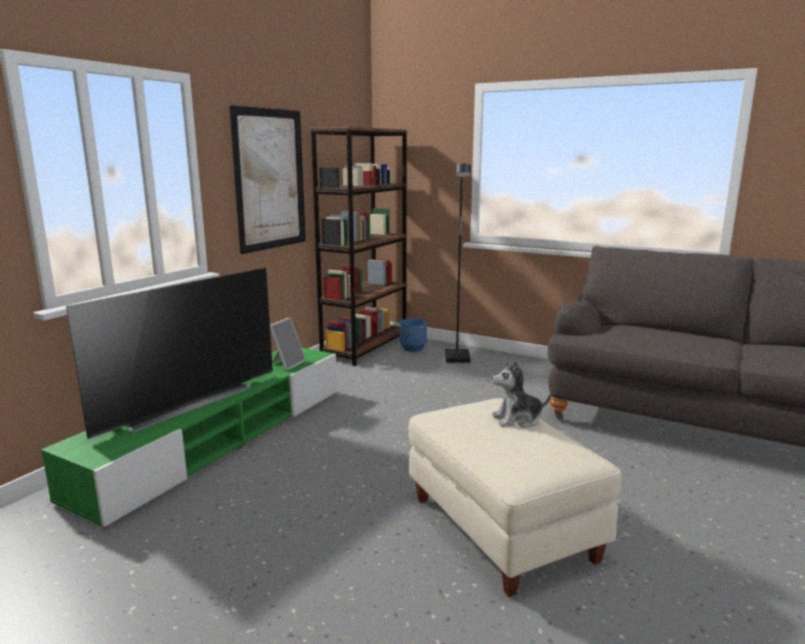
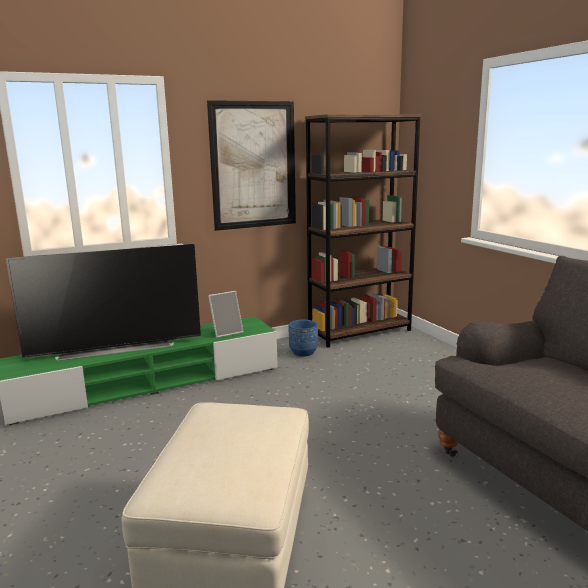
camera: 35 degrees right, 0 degrees up
blue planter [400,318,427,352] -> blue planter moved to [289,320,318,357]
black floor lamp [445,163,471,363] -> none
plush toy [492,361,551,428] -> none

